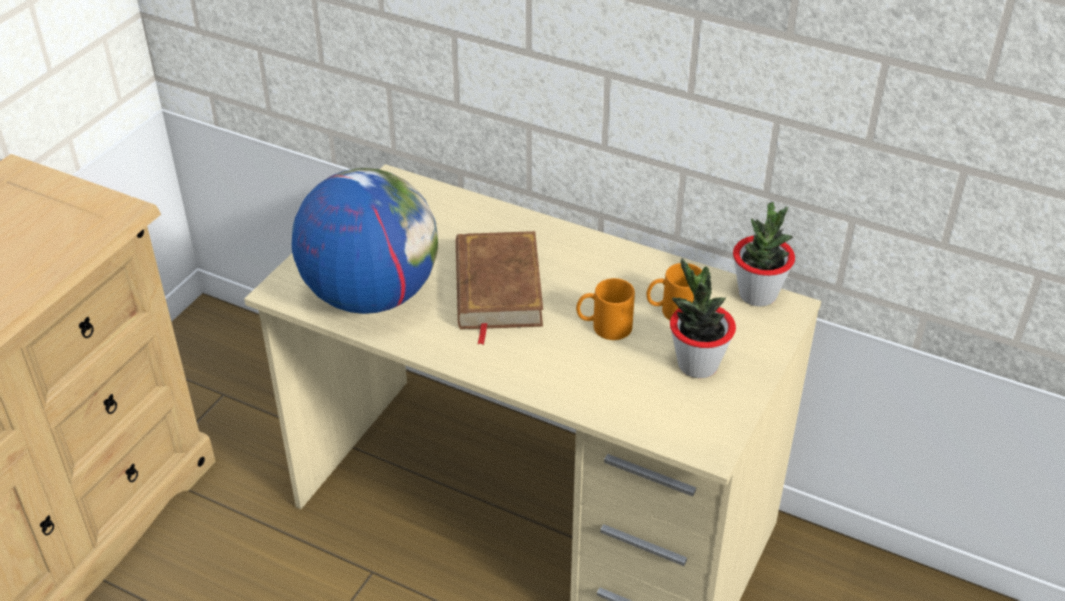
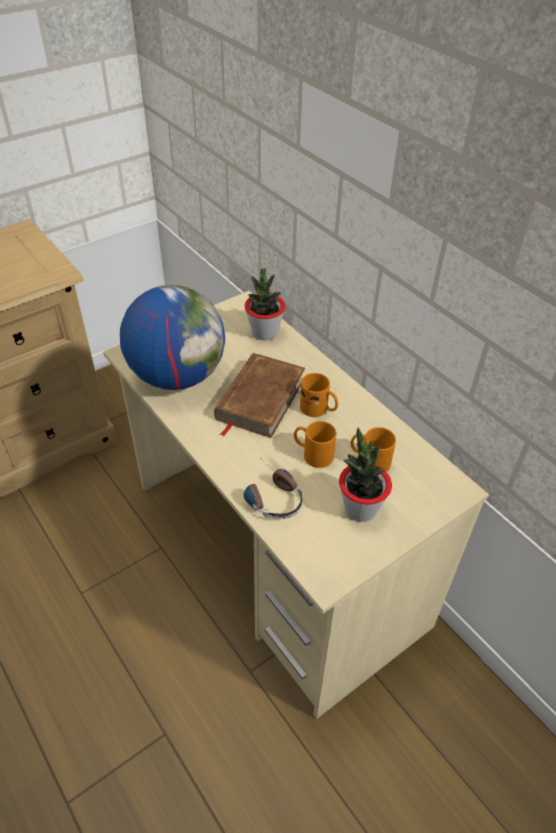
camera: 25 degrees right, 5 degrees up
potted plant [733,202,795,307] -> potted plant moved to [245,269,285,340]
none -> headphones [243,460,303,519]
none -> orange mug [300,373,338,417]

